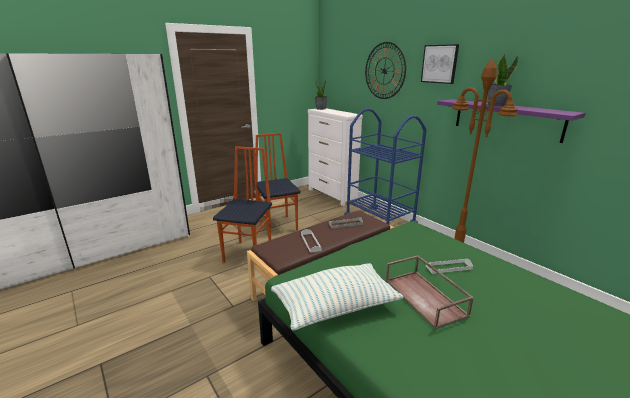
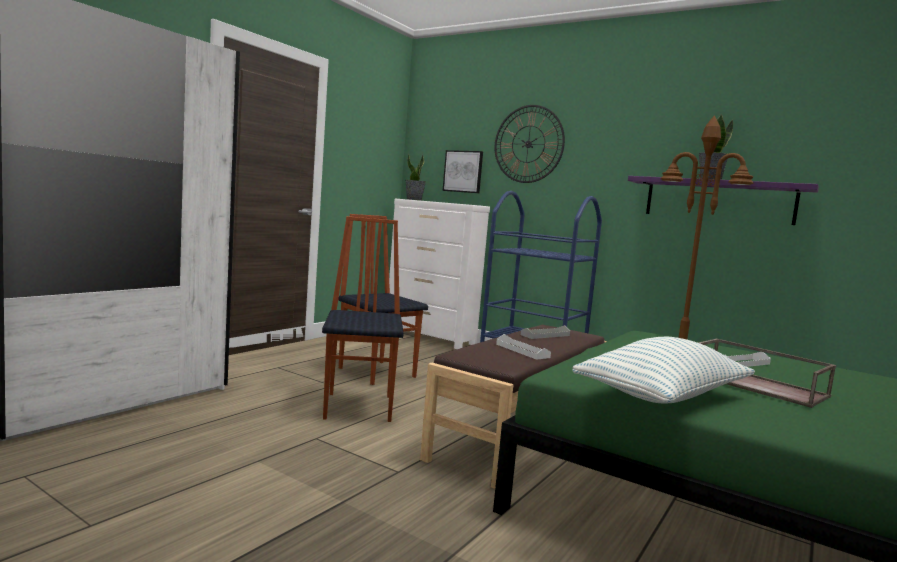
camera: 20 degrees left, 15 degrees down
picture [421,44,459,84] -> picture moved to [443,150,483,193]

